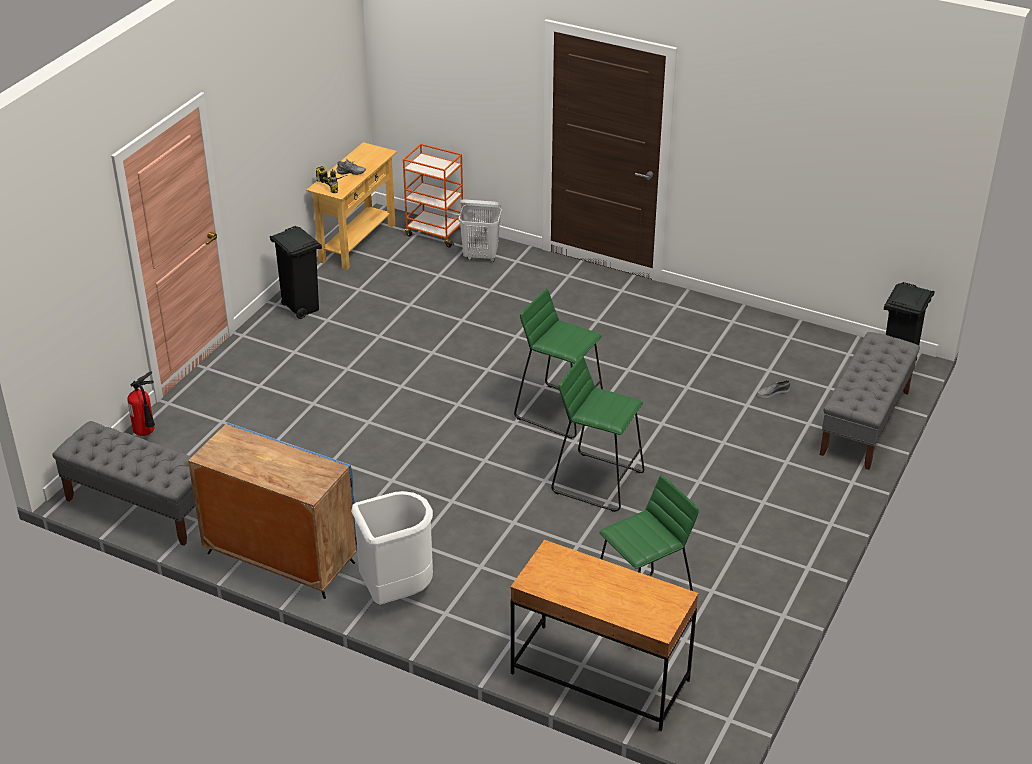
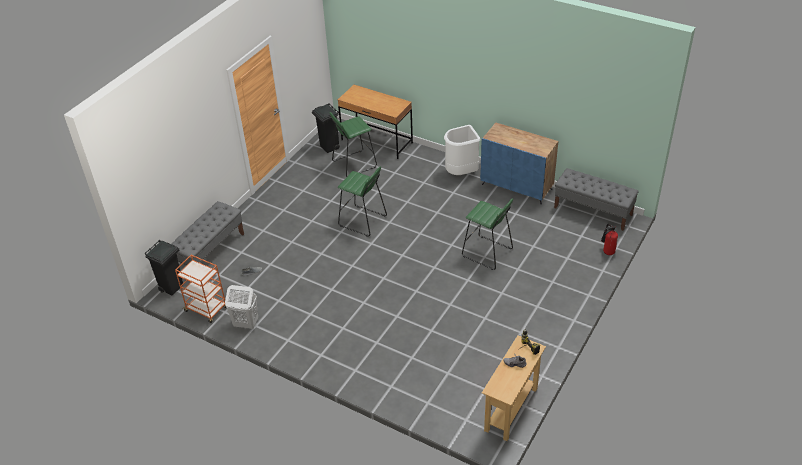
camera: 175 degrees left, 5 degrees up
black trash can [270,226,322,319] -> black trash can moved to [312,103,340,153]
orange cart [403,143,463,248] -> orange cart moved to [175,255,226,323]
white laundry basket [458,199,502,262] -> white laundry basket moved to [225,285,258,329]
green stool [514,288,603,439] -> green stool moved to [462,199,513,270]

